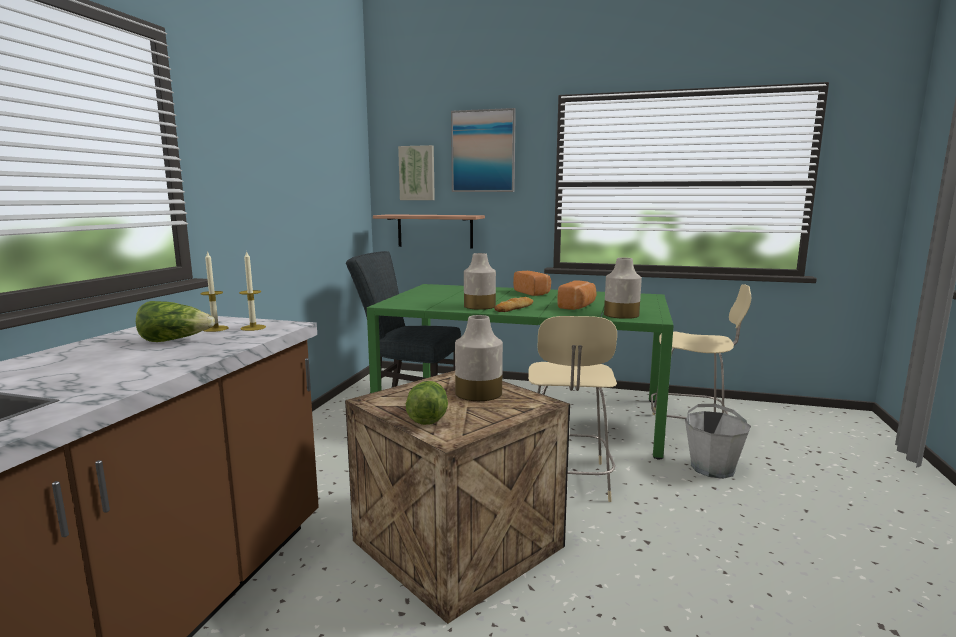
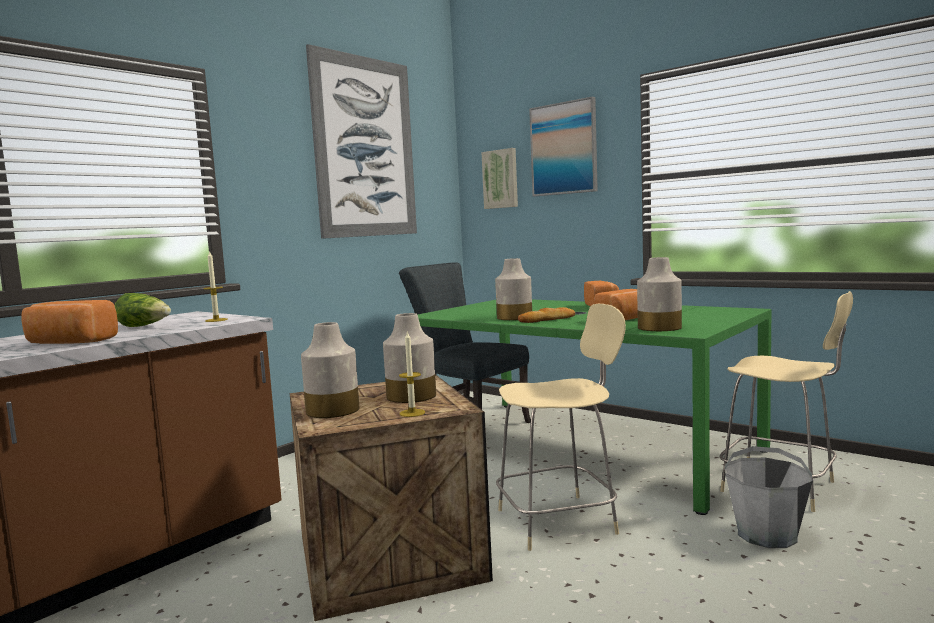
camera: 25 degrees right, 5 degrees down
candle [200,251,229,332] -> candle moved to [399,332,425,417]
shelf [373,214,485,248] -> none
lettuce [406,381,448,425] -> beige vase [301,322,360,418]
beige chair [528,316,617,502] -> beige chair turned 135 degrees counterclockwise [496,304,626,551]
none -> bread [21,300,118,344]
none -> picture [306,44,417,239]

